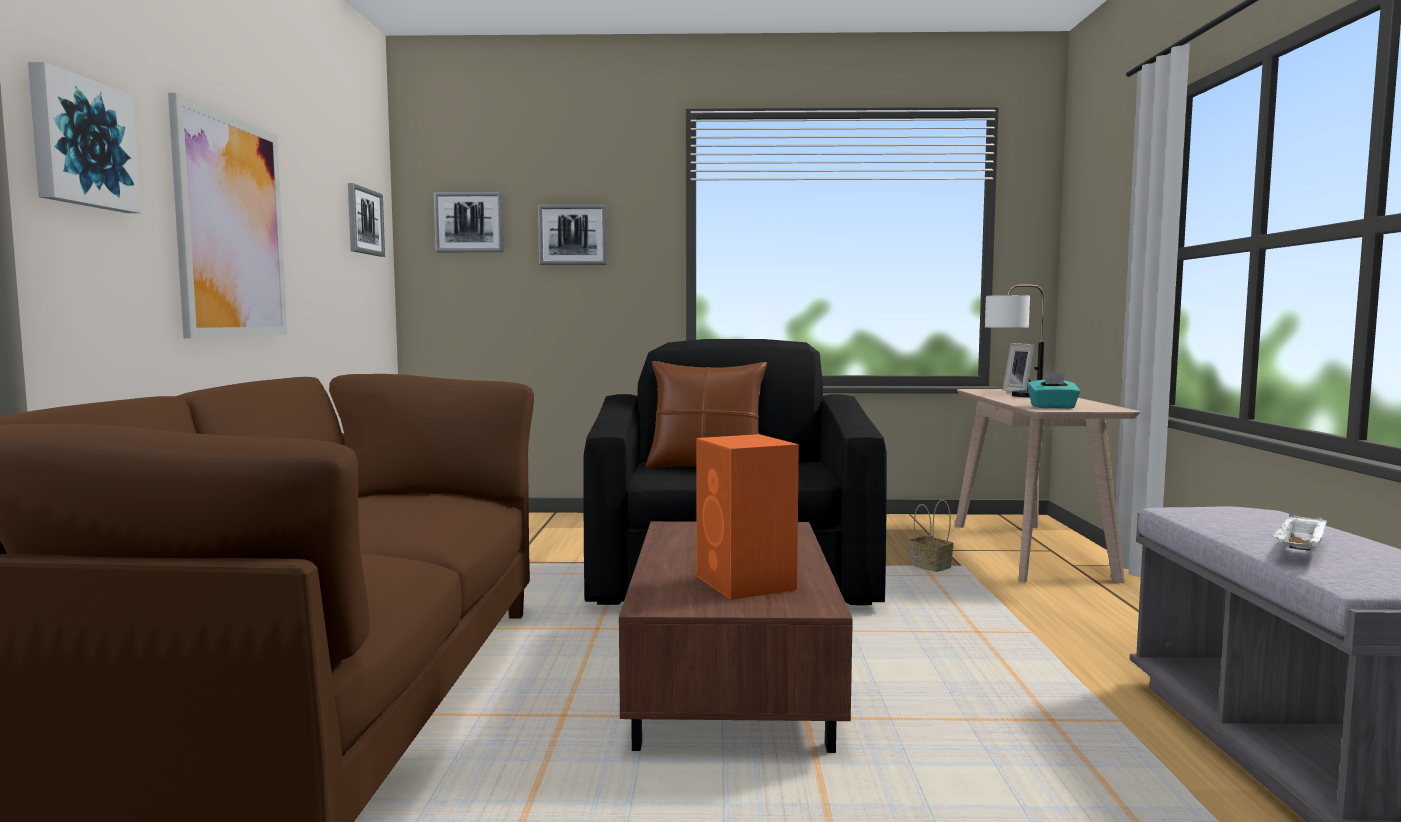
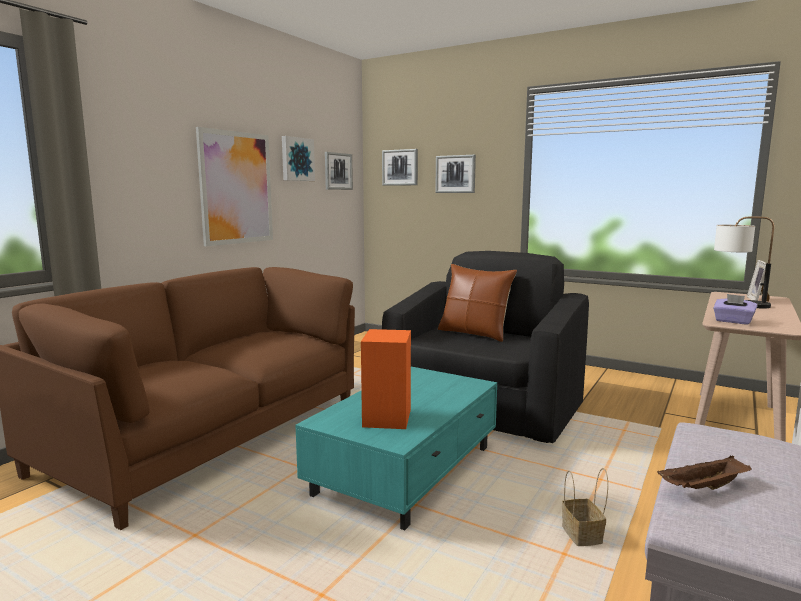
camera: 30 degrees right, 5 degrees up
picture [28,62,141,213] -> picture moved to [282,136,315,181]
brown coffee table [619,521,853,753] -> turquoise coffee table [295,367,497,530]
basket [909,500,954,572] -> basket moved to [562,468,608,546]
turquoise tissue box [1027,372,1081,408] -> purple tissue box [713,294,758,325]
white tray [1272,513,1327,551] -> brown tray [657,455,752,490]

